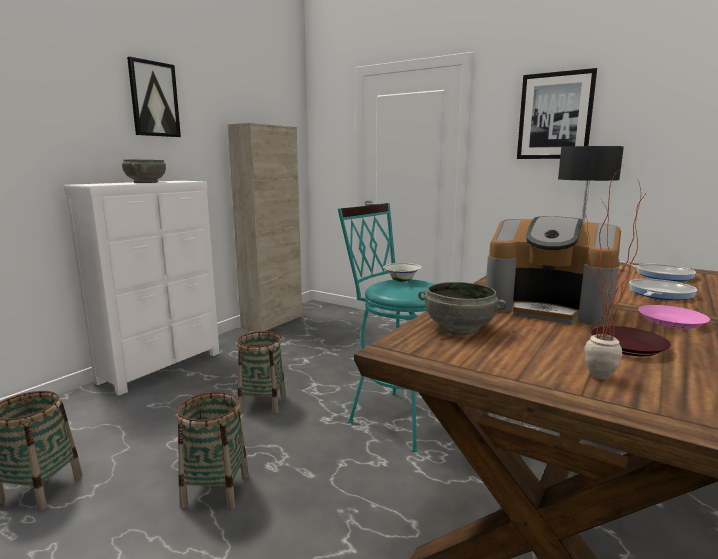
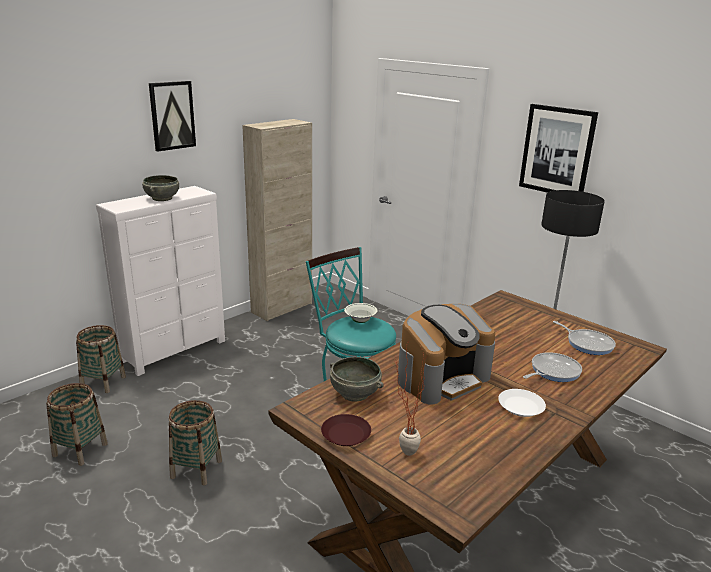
camera: 10 degrees right, 10 degrees up
basket [237,331,286,414] -> basket moved to [76,325,126,393]
coffee machine [486,216,621,326] -> coffee machine turned 75 degrees counterclockwise [398,304,495,404]
brown plate [591,326,671,356] -> brown plate moved to [321,414,371,446]
pink plate [638,305,710,329] -> white plate [498,389,546,417]

